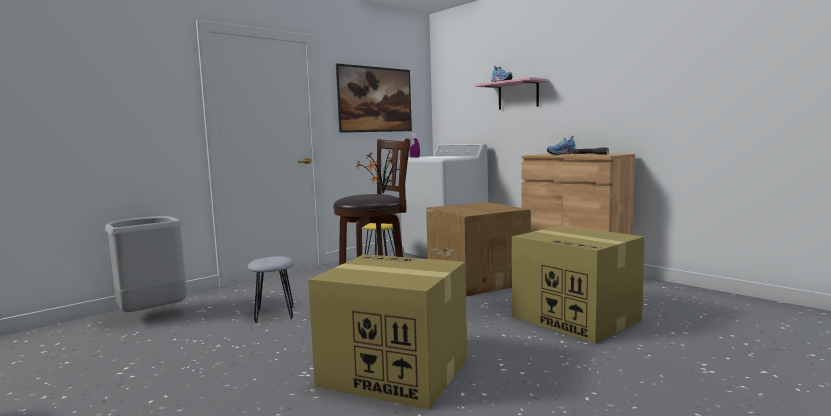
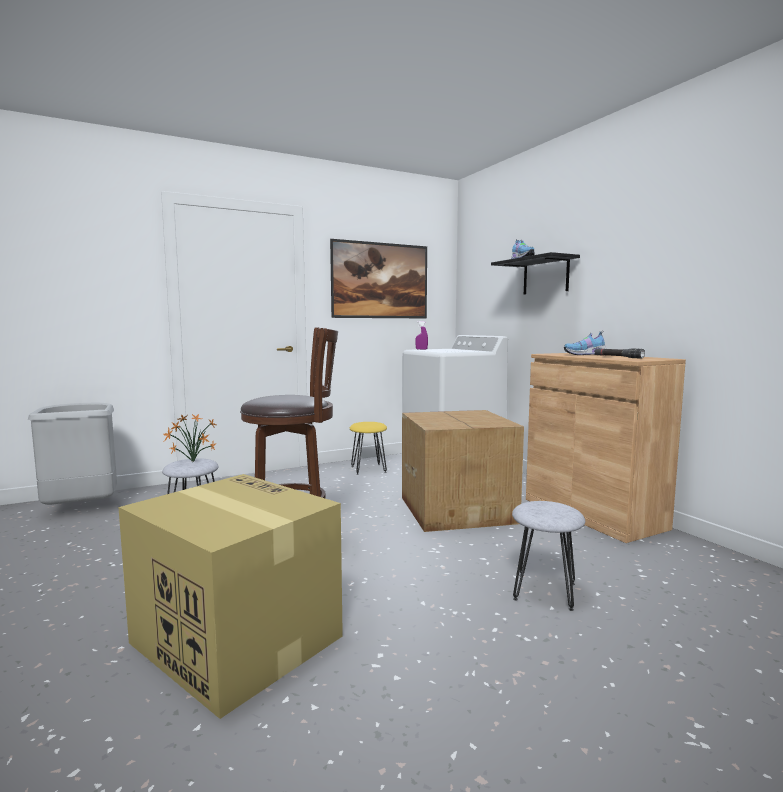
camera: 15 degrees right, 0 degrees up
potted plant [356,149,401,193] -> potted plant moved to [163,414,216,462]
pink shelf [474,77,547,110] -> black shelf [491,252,580,295]
cardboard box [512,226,645,343] -> grey stool [512,501,585,611]

